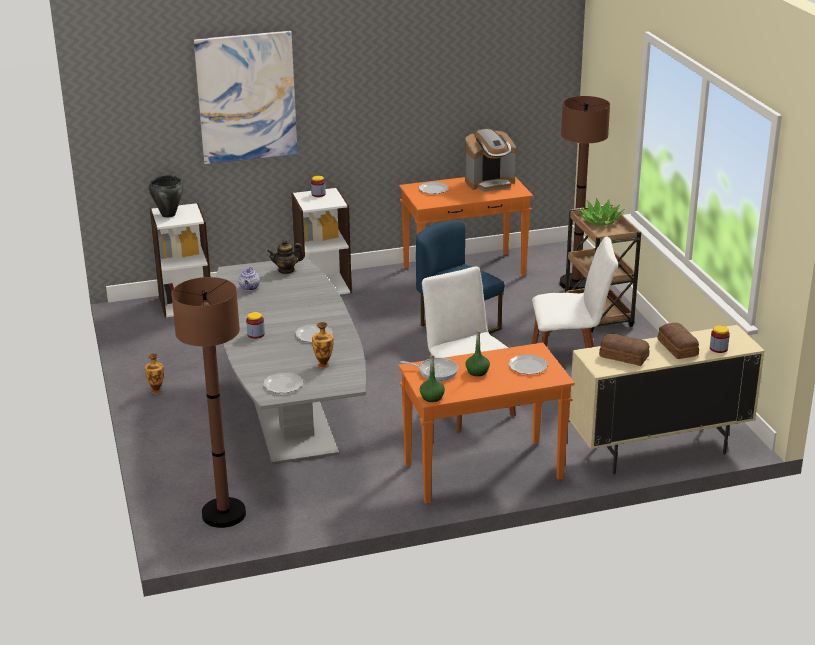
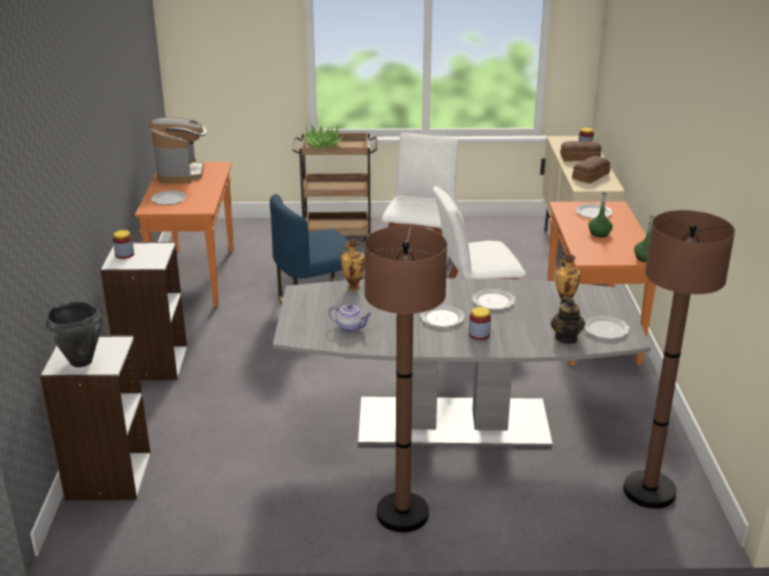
camera: 75 degrees left, 0 degrees up
vase [145,353,164,394] -> vase moved to [341,239,365,290]
picture [194,31,298,164] -> none
teapot [267,240,304,274] -> teapot moved to [551,297,585,344]
frying pan [400,358,458,381] -> none
brown floor lamp [560,96,610,290] -> brown floor lamp moved to [365,226,447,532]
none -> plate [420,305,465,327]

